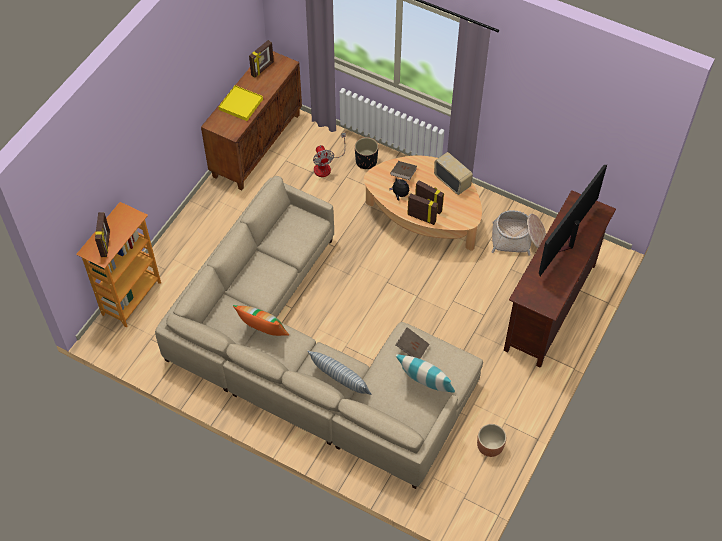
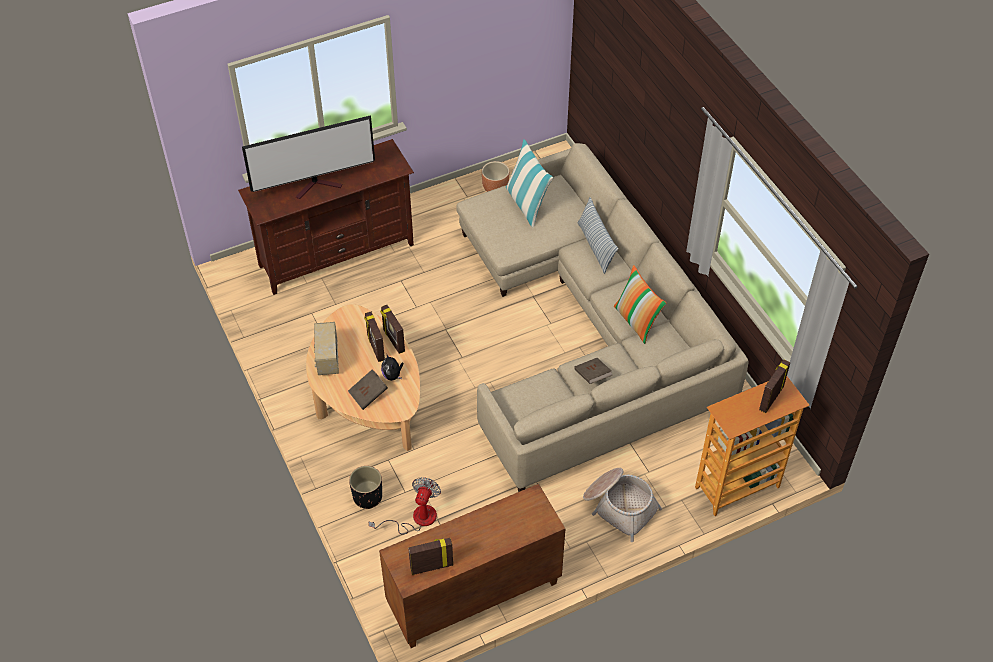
camera: 145 degrees left, 5 degrees down
yellow tray [219,85,263,121] -> none
brown book [396,327,429,359] -> brown book moved to [574,358,612,384]
basket [492,210,546,256] -> basket moved to [583,468,662,542]

